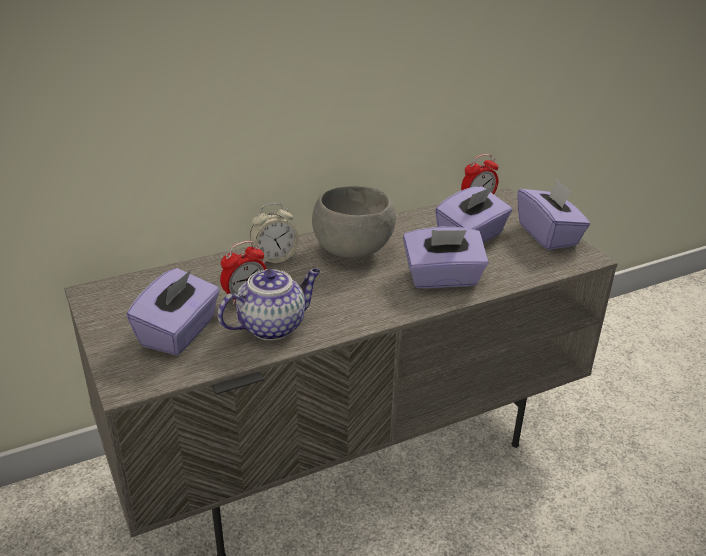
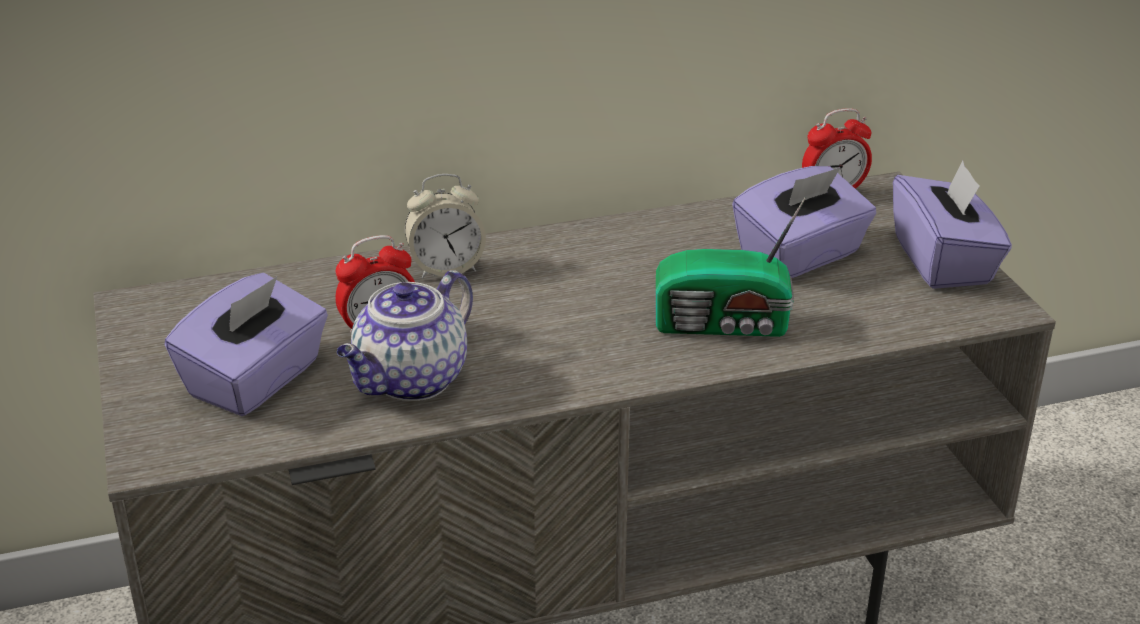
camera: 10 degrees right, 0 degrees up
teapot [217,269,320,340] -> teapot turned 150 degrees clockwise [337,271,473,401]
grey bowl [312,186,396,259] -> none
purple tissue box [403,227,489,289] -> radio [656,197,806,337]

